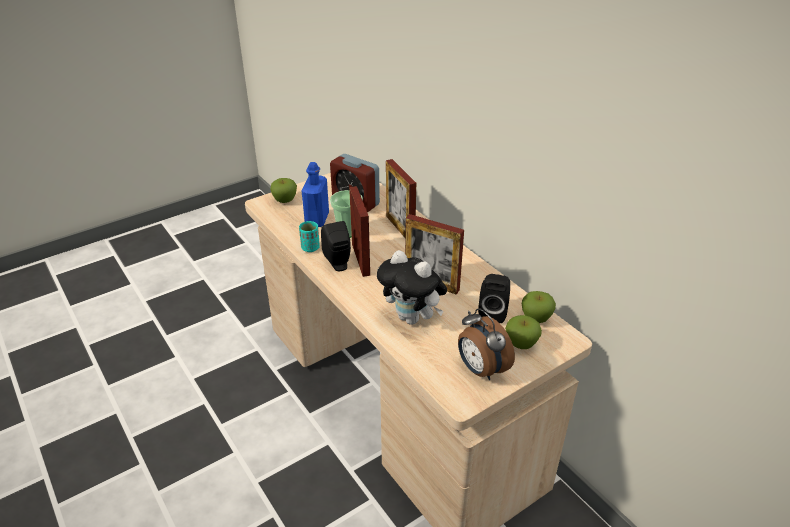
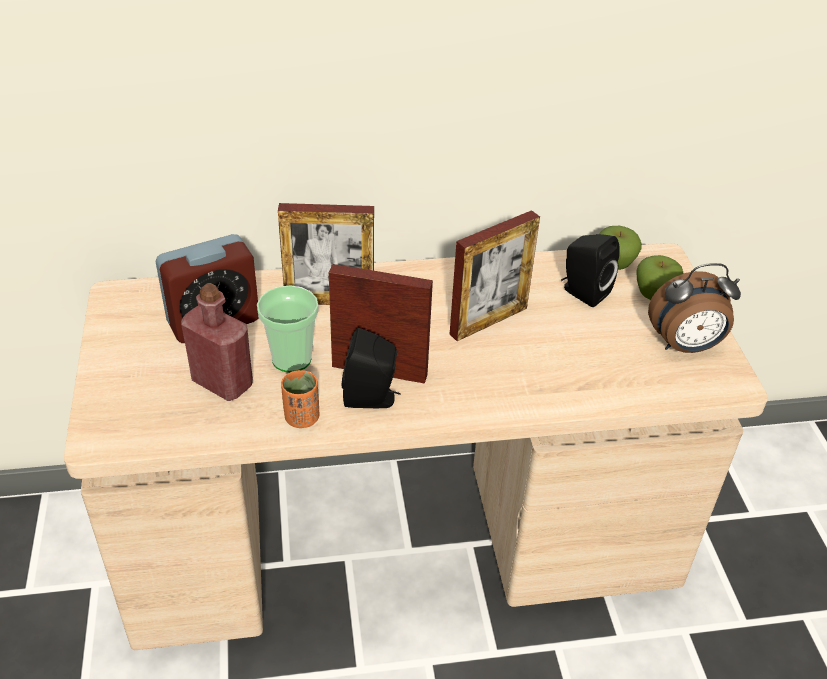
camera: 65 degrees left, 5 degrees up
apple [270,178,297,203] -> none
turquoise cup [299,221,320,252] -> orange cup [281,370,320,428]
blue bottle [302,162,329,227] -> red bottle [181,283,253,401]
plush toy [377,250,447,325] -> none

